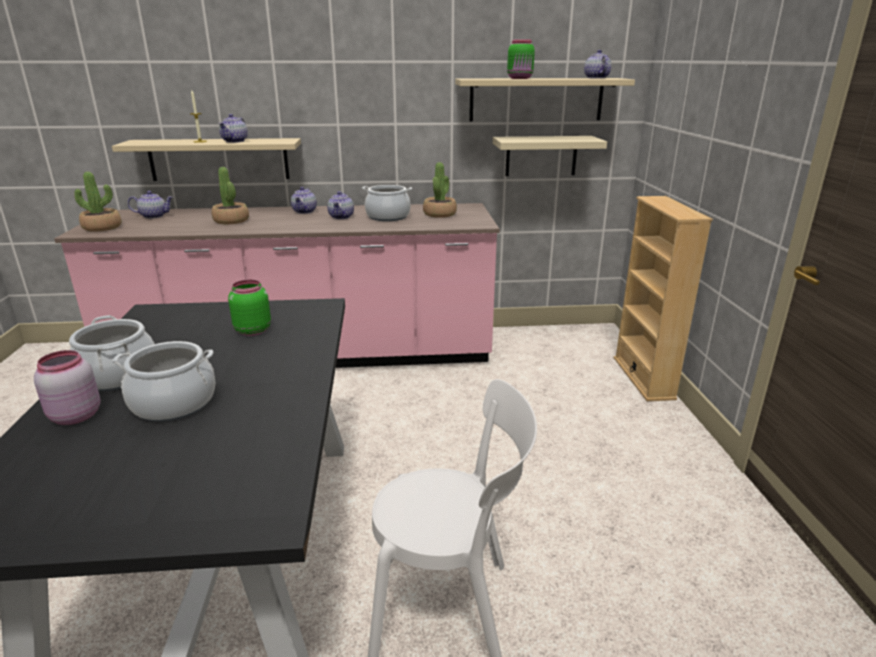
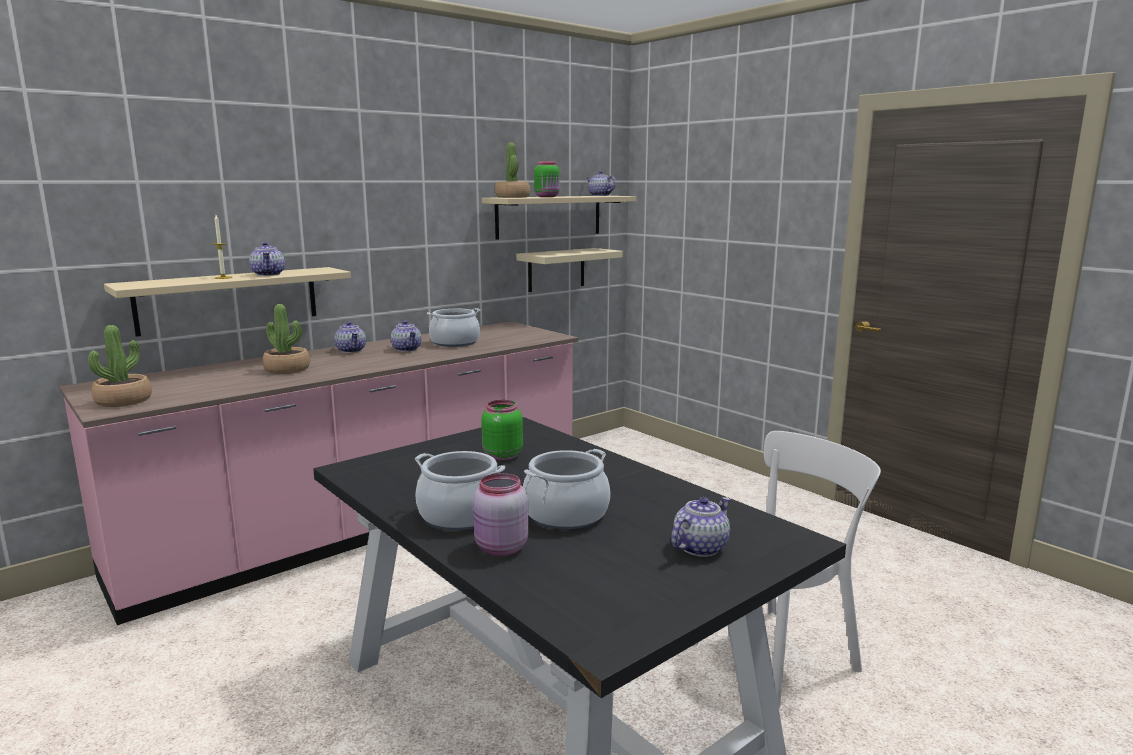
camera: 35 degrees left, 10 degrees down
teapot [128,191,173,219] -> teapot moved to [671,497,731,557]
potted plant [423,162,457,218] -> potted plant moved to [495,142,530,198]
beige bookcase [614,196,713,401] -> none

